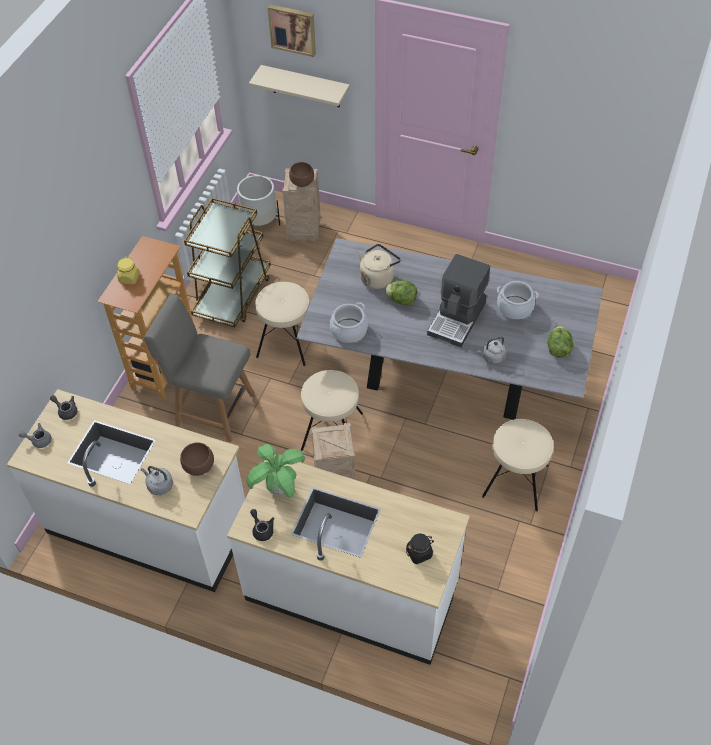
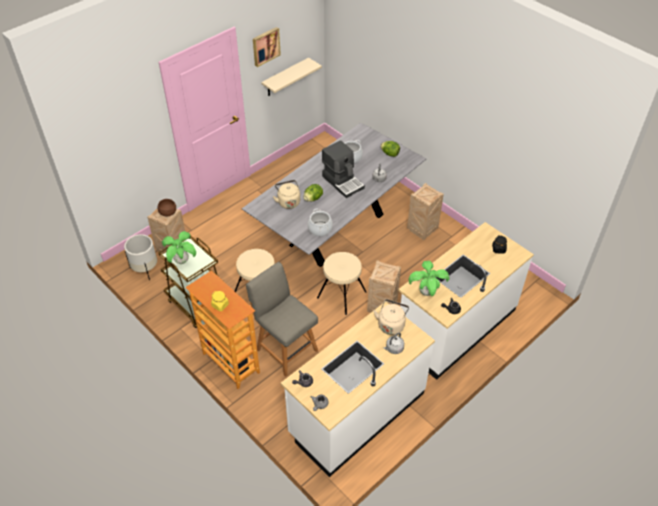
camera: 65 degrees left, 5 degrees down
grey chair [144,294,255,442] -> grey chair turned 90 degrees clockwise [246,262,318,377]
brown bowl [180,442,214,476] -> beige kettle [374,299,409,335]
beige shelf [249,65,350,108] -> beige shelf moved to [261,58,322,96]
picture [268,4,316,57] -> picture moved to [253,27,281,67]
beige stool [482,419,554,512] -> crate [407,183,444,240]
none -> potted plant [162,231,196,264]

